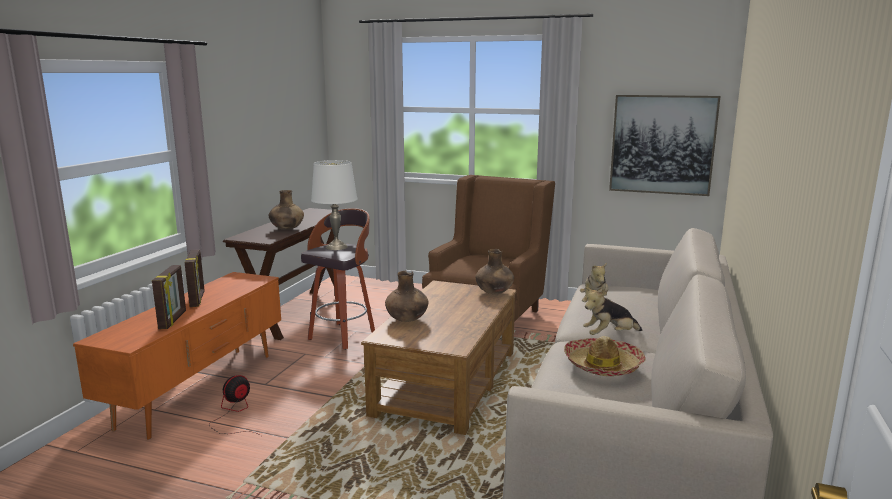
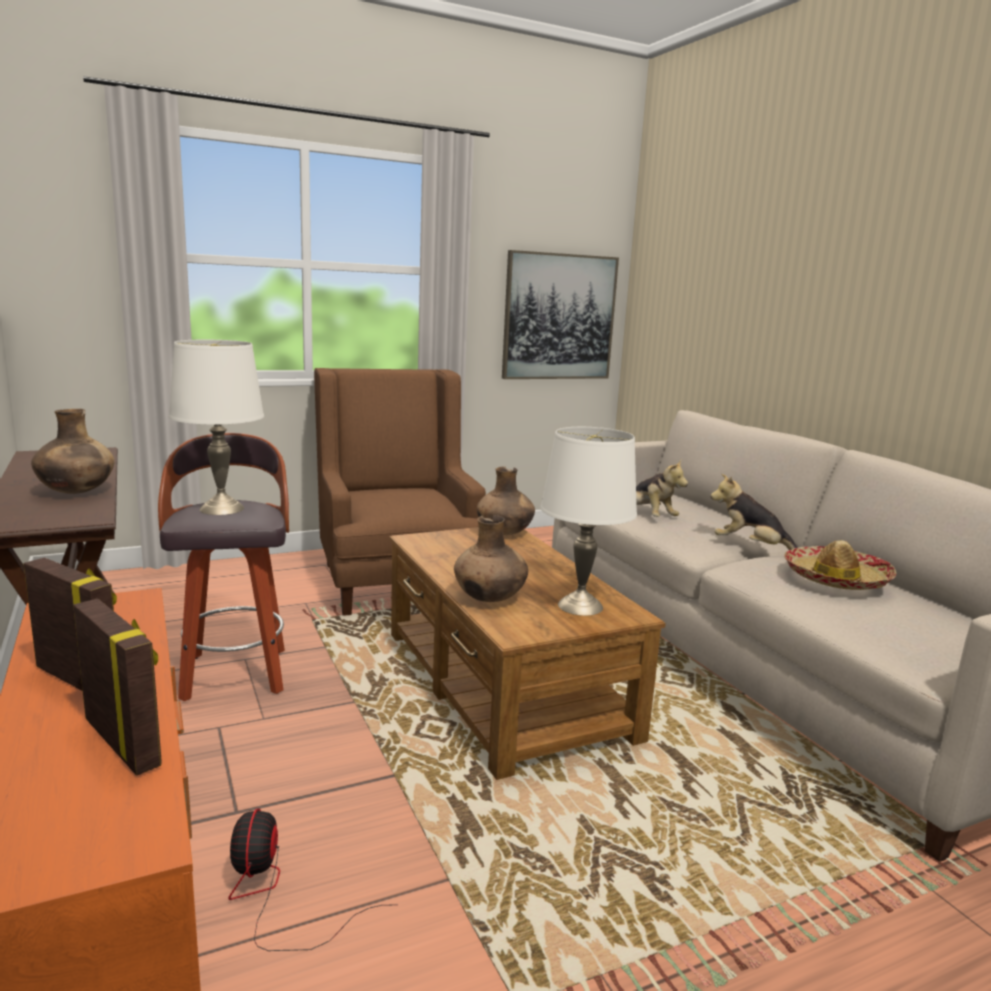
camera: 45 degrees left, 0 degrees up
plush toy [583,287,642,335] -> plush toy turned 90 degrees clockwise [710,474,798,550]
none -> white table lamp [540,427,637,616]

